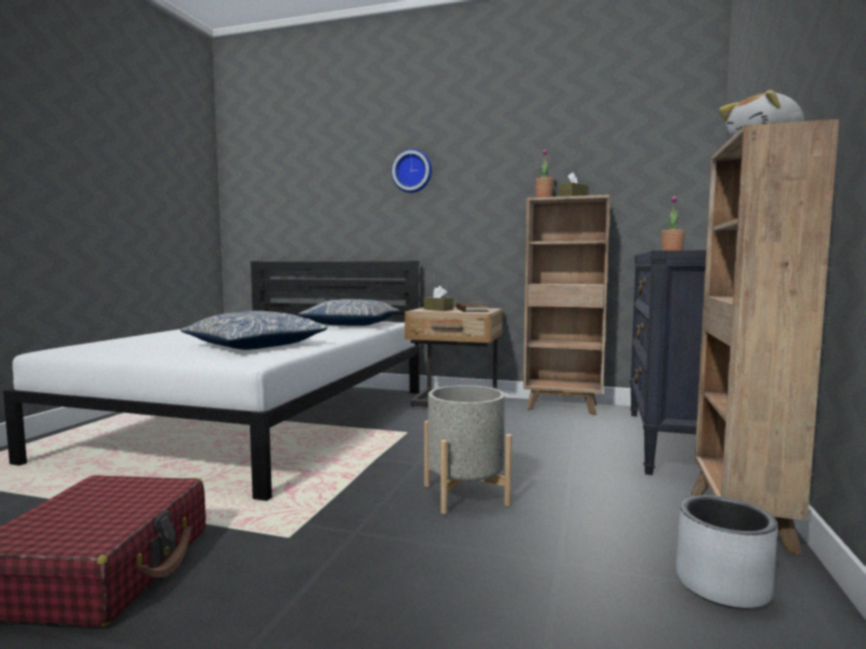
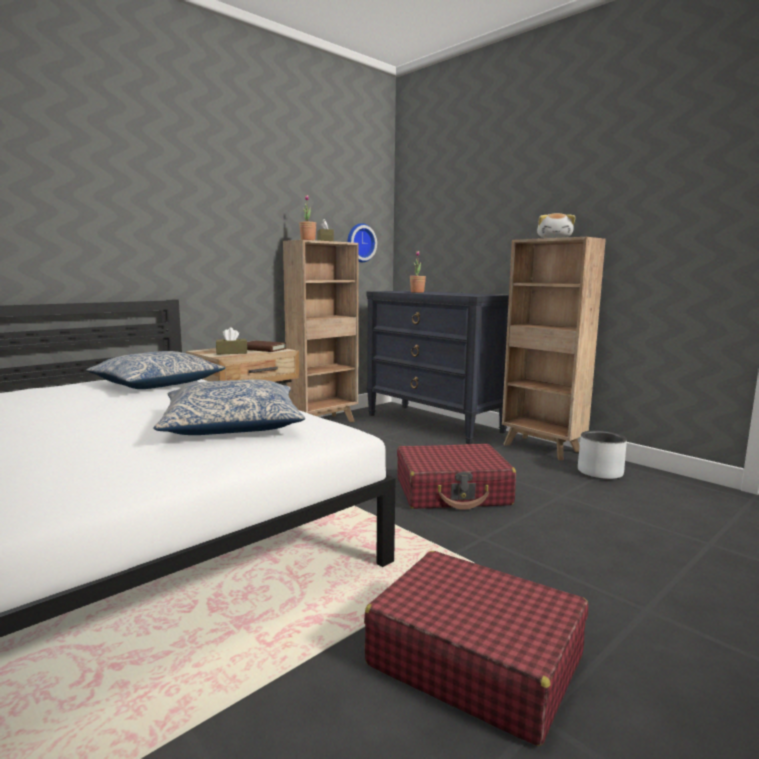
camera: 60 degrees left, 5 degrees up
wall clock [392,149,432,193] -> wall clock moved to [347,223,377,262]
grey planter [424,385,512,514] -> red suitcase [397,444,516,510]

